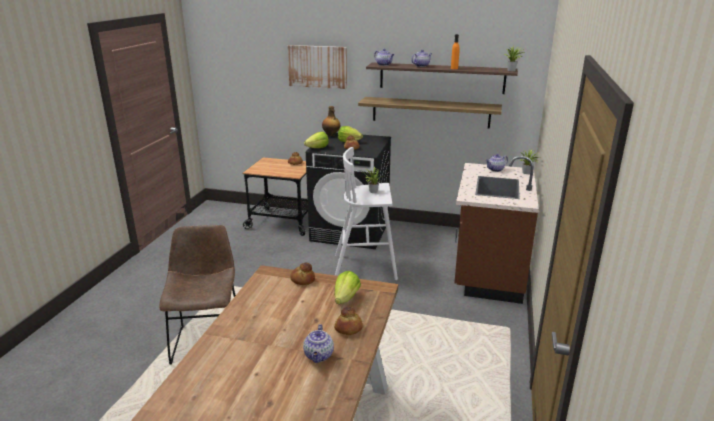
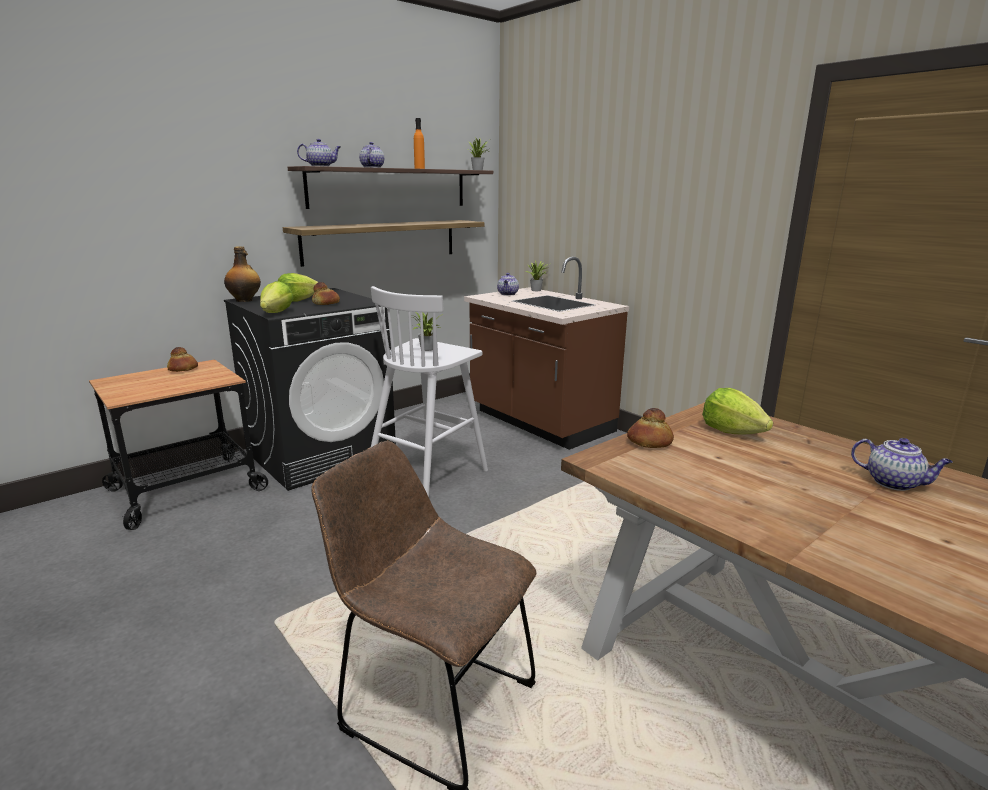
camera: 55 degrees left, 5 degrees down
picture [287,45,347,89] -> none
bread [334,307,363,335] -> none

